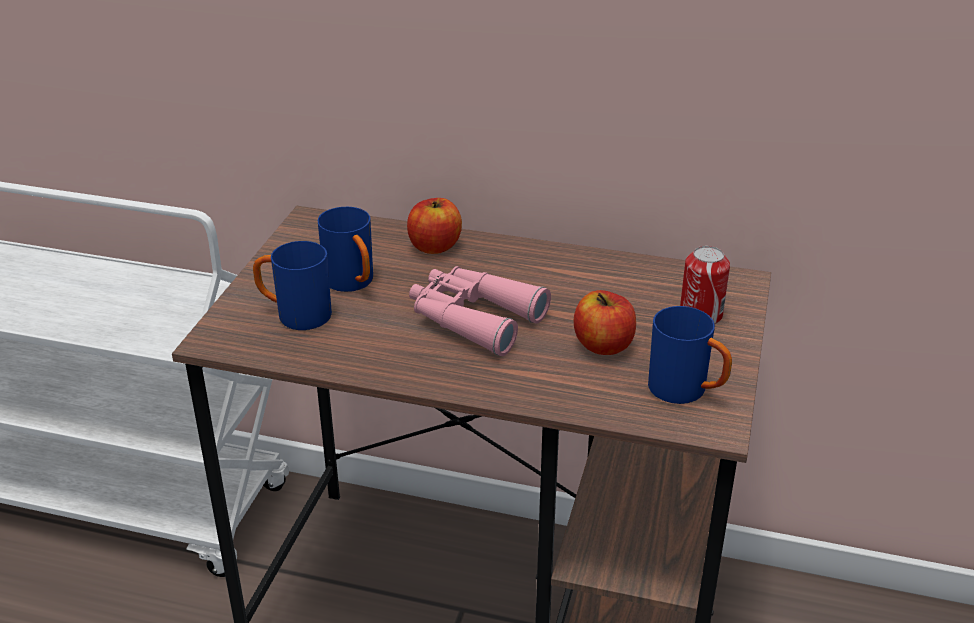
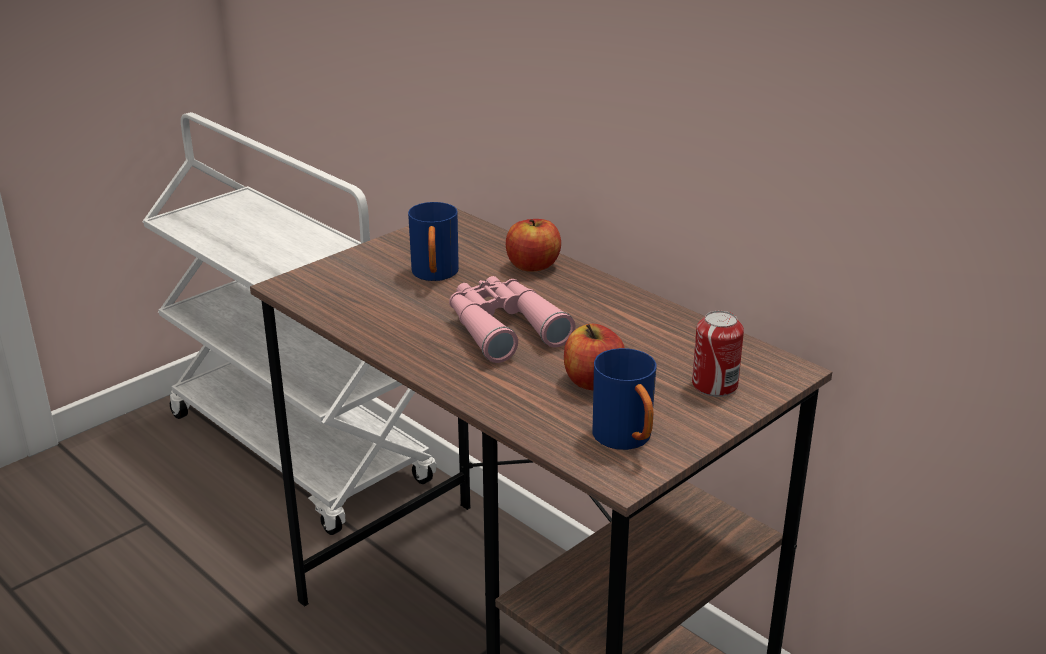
camera: 30 degrees right, 5 degrees down
blue mug [253,241,332,330] -> none

